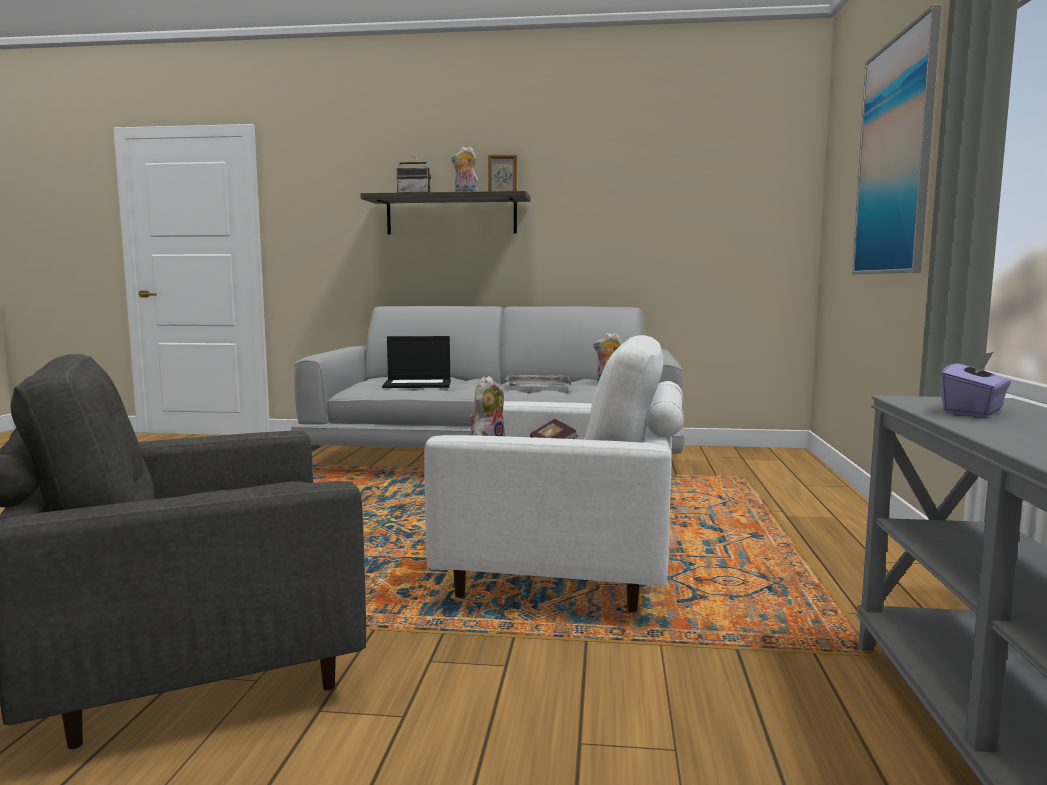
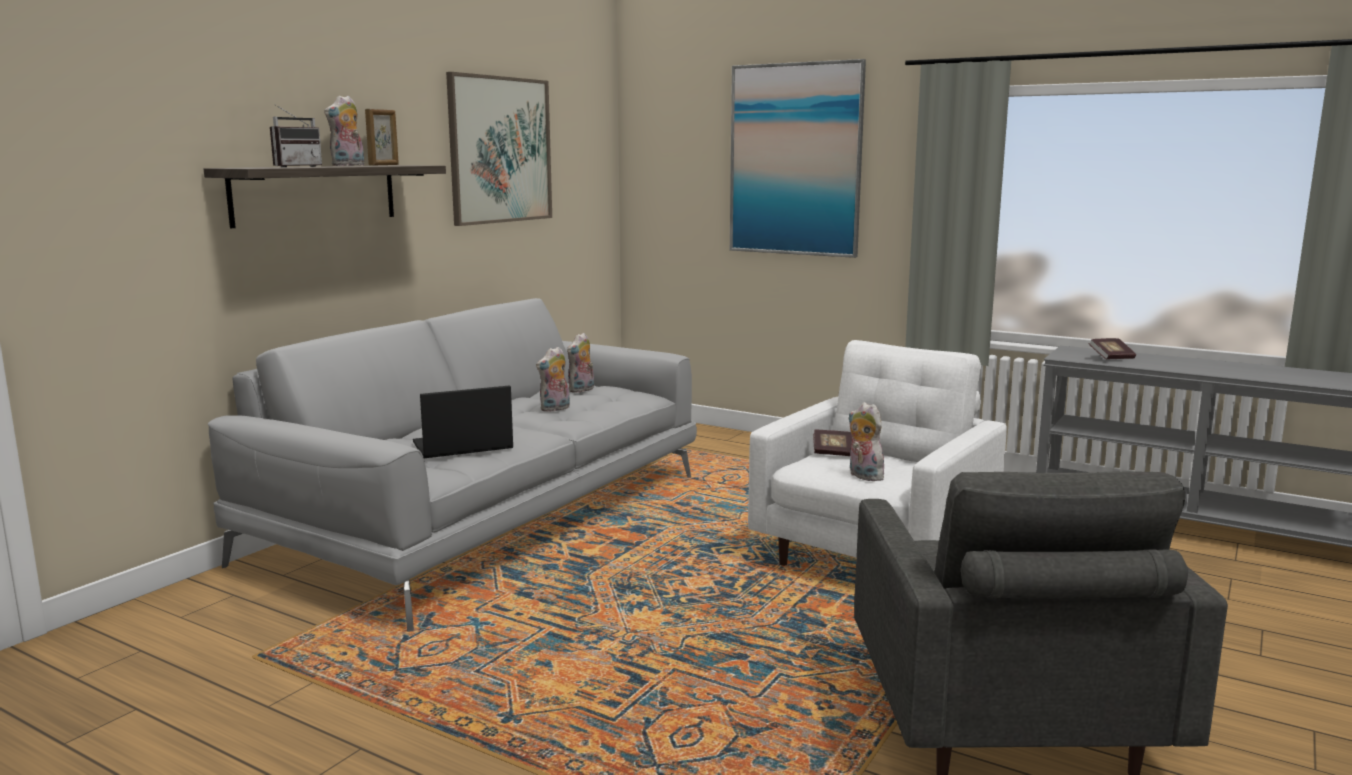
camera: 65 degrees left, 5 degrees up
laptop [382,336,451,388] -> laptop turned 135 degrees counterclockwise [413,386,513,458]
grey tray [505,373,572,387] -> plush toy [536,347,570,412]
purple tissue box [940,352,1011,417] -> book [1089,338,1136,359]
none -> picture [446,72,552,226]

